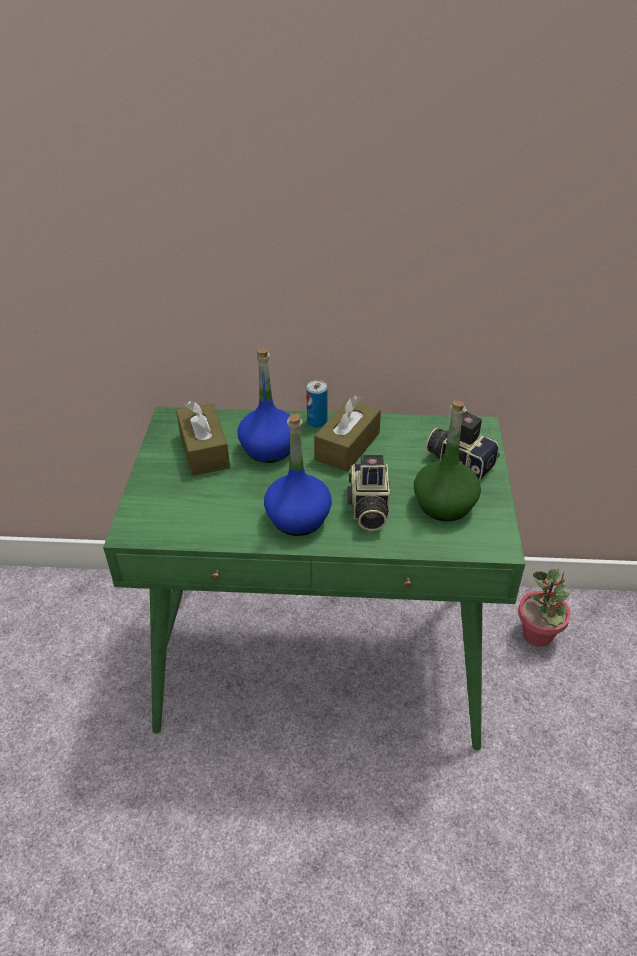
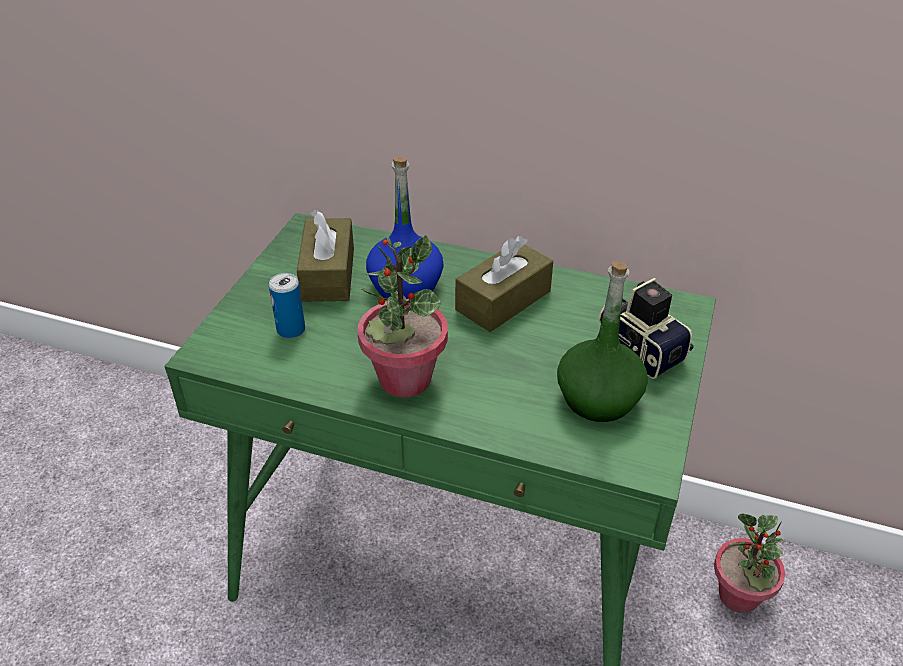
camera: 15 degrees right, 0 degrees up
blue bottle [264,414,332,536] -> potted plant [358,235,448,397]
can [306,380,328,428] -> can moved to [269,273,305,339]
camera [347,455,390,531] -> none

